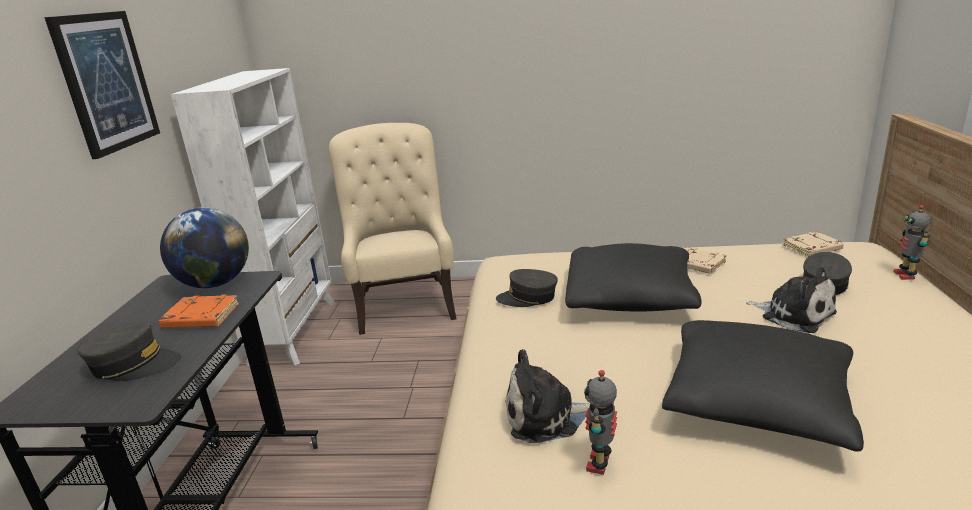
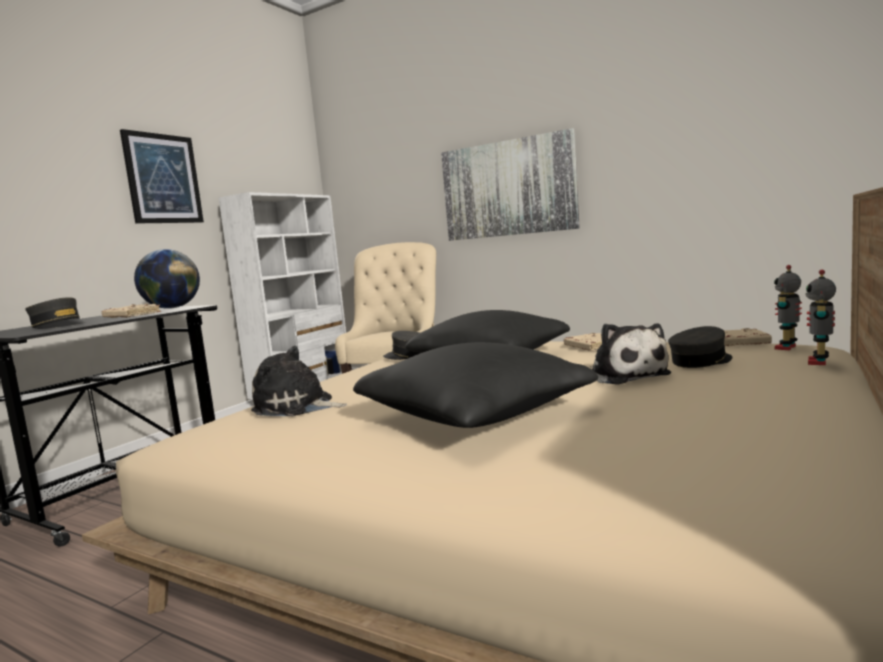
camera: 25 degrees right, 15 degrees down
orange book [159,294,240,328] -> beige book [102,304,161,318]
toy robot [584,370,617,475] -> toy robot moved to [774,265,802,350]
none -> picture [441,128,580,241]

